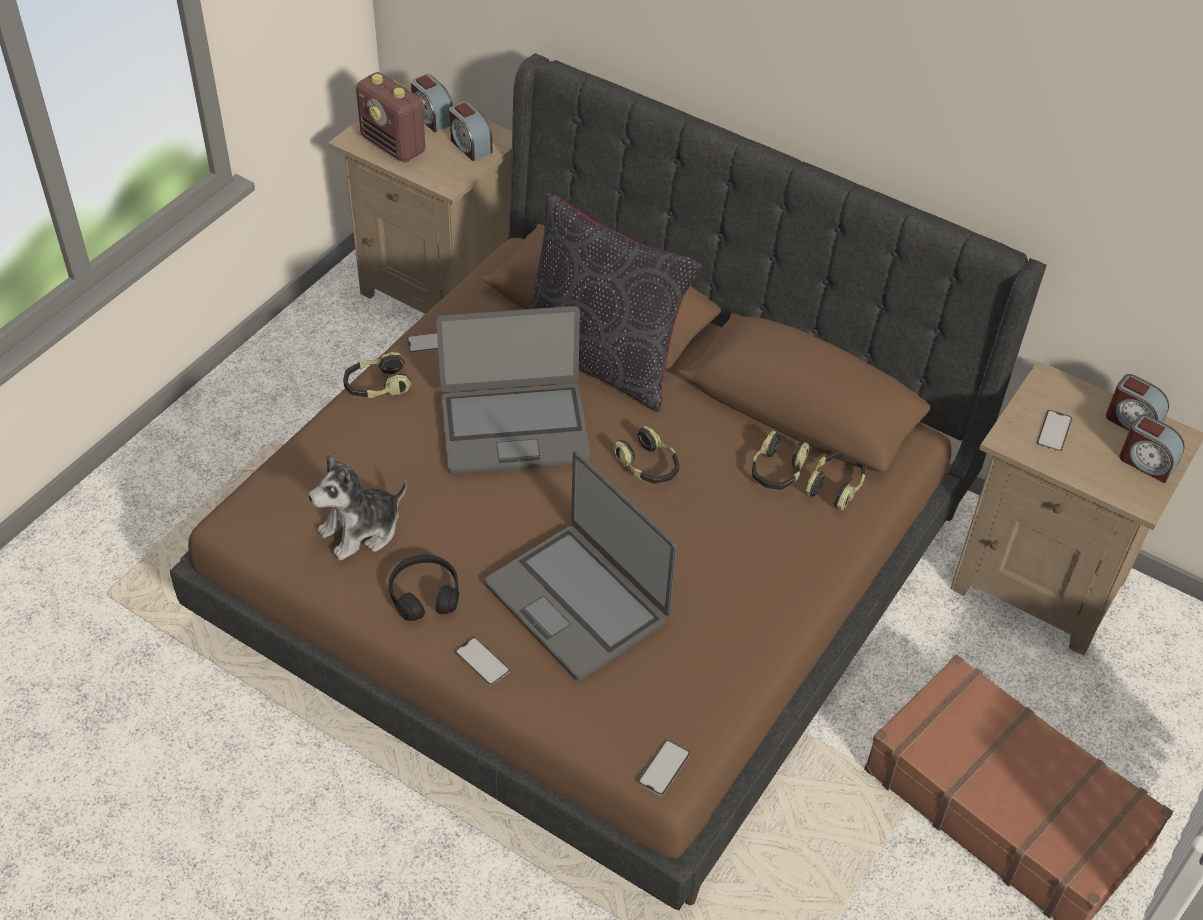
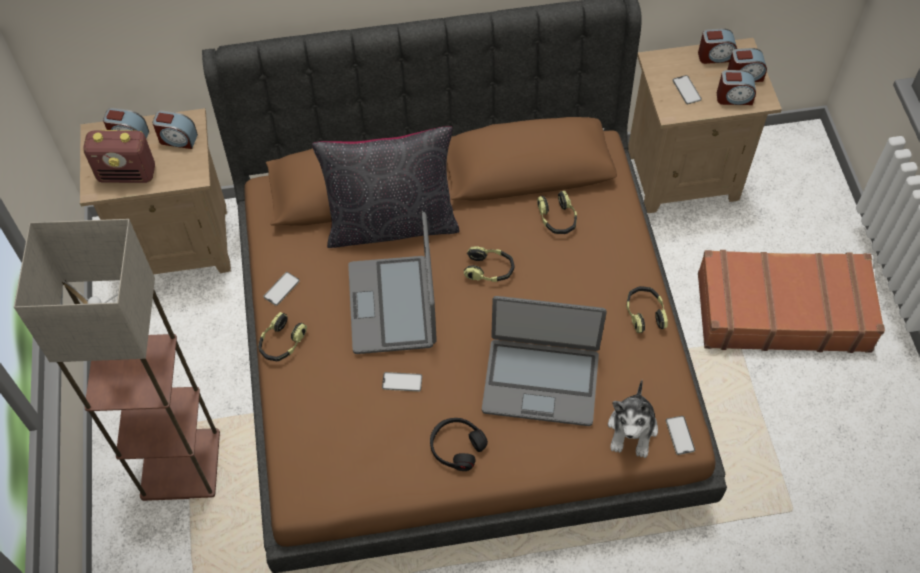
camera: 40 degrees left, 10 degrees up
plush toy [308,453,407,561] -> plush toy moved to [608,380,658,458]
laptop [436,306,591,474] -> laptop turned 135 degrees clockwise [348,212,437,354]
phone [455,637,510,686] -> phone moved to [382,372,422,392]
headphones [805,451,866,510] -> headphones moved to [626,286,668,333]
none -> floor lamp [14,219,220,501]
none -> alarm clock [717,70,756,105]

